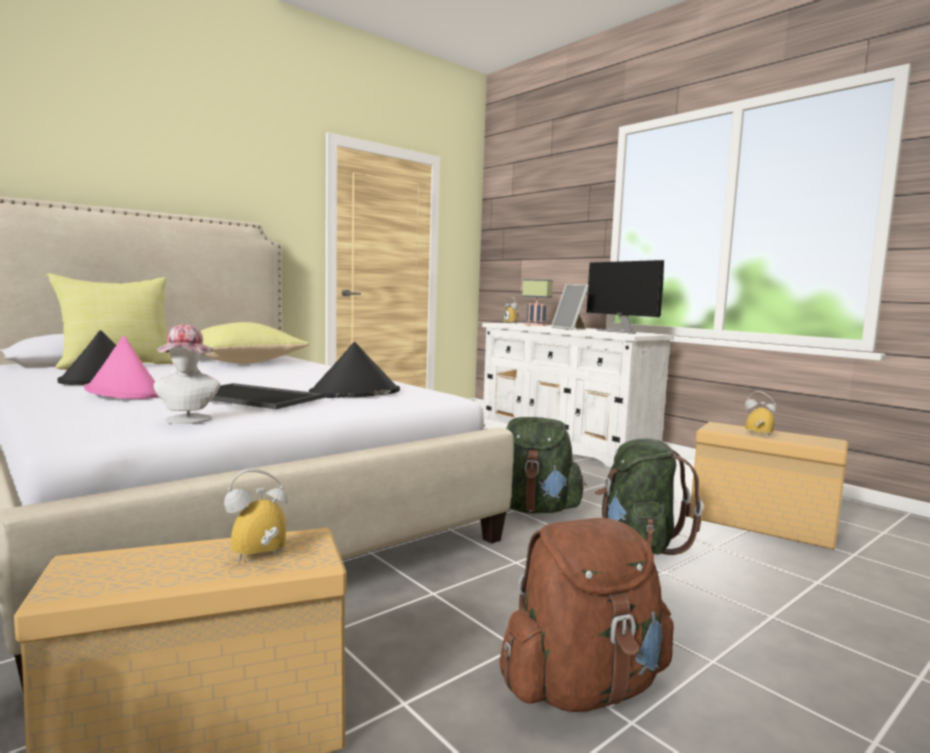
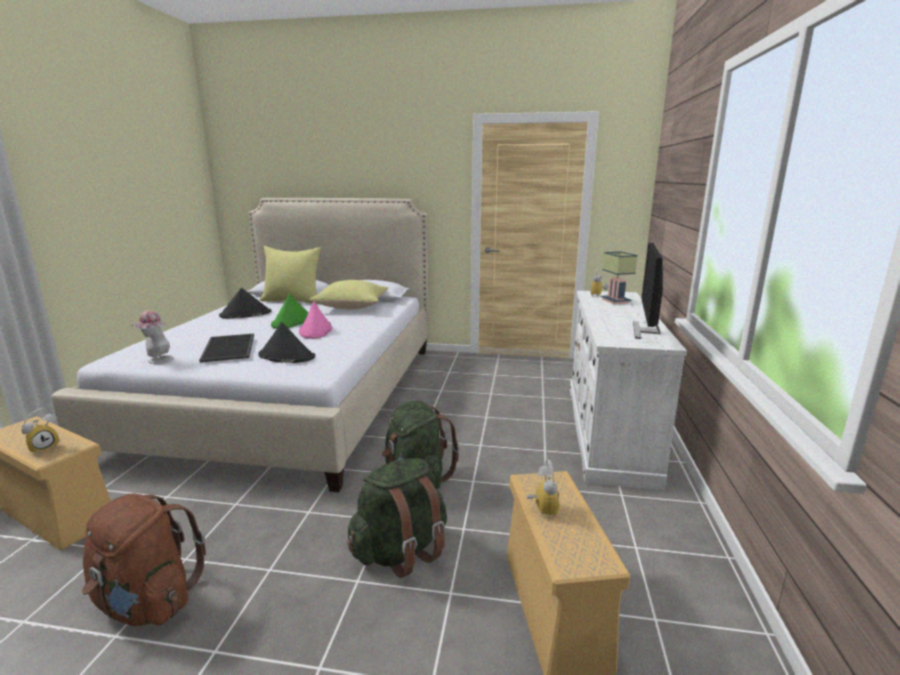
camera: 50 degrees right, 10 degrees up
pink hat [84,336,159,399] -> pink hat moved to [299,302,333,339]
alarm clock [224,469,288,564] -> alarm clock turned 105 degrees clockwise [21,408,60,455]
picture frame [551,284,589,330] -> none
none -> green hat [271,294,308,329]

